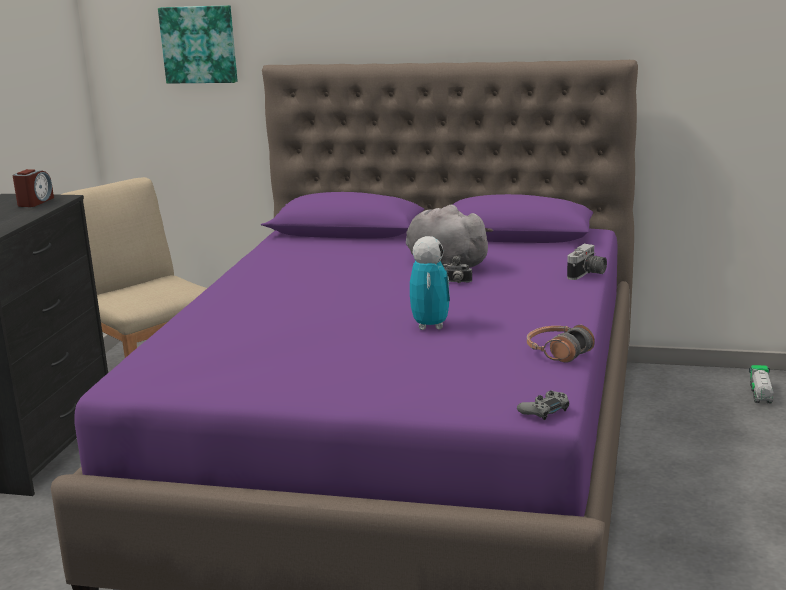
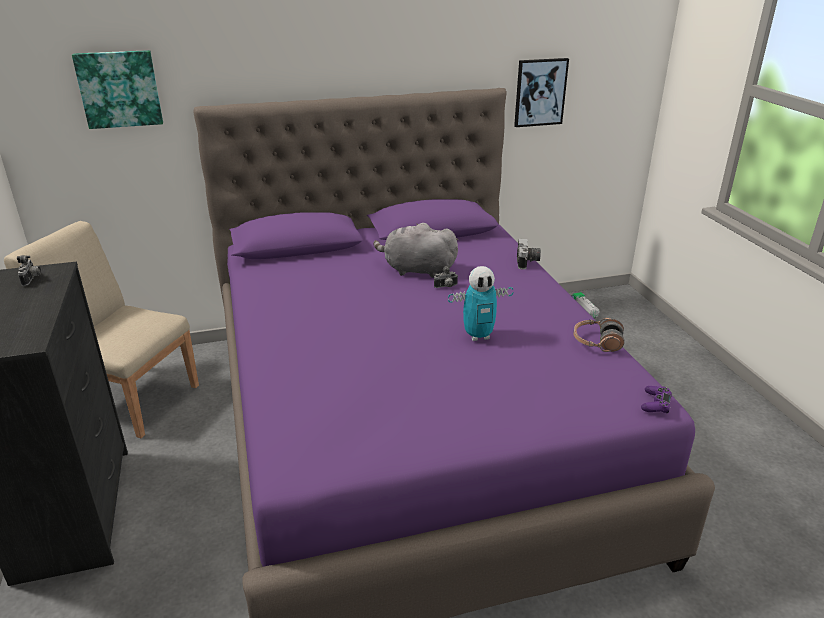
camera: 30 degrees left, 10 degrees up
alarm clock [13,169,54,207] -> camera [17,255,41,286]
toy robot [410,236,450,330] -> toy robot turned 105 degrees clockwise [448,266,513,341]
grey game controller [517,390,569,420] -> purple game controller [641,386,672,413]
none -> picture [514,58,569,127]

